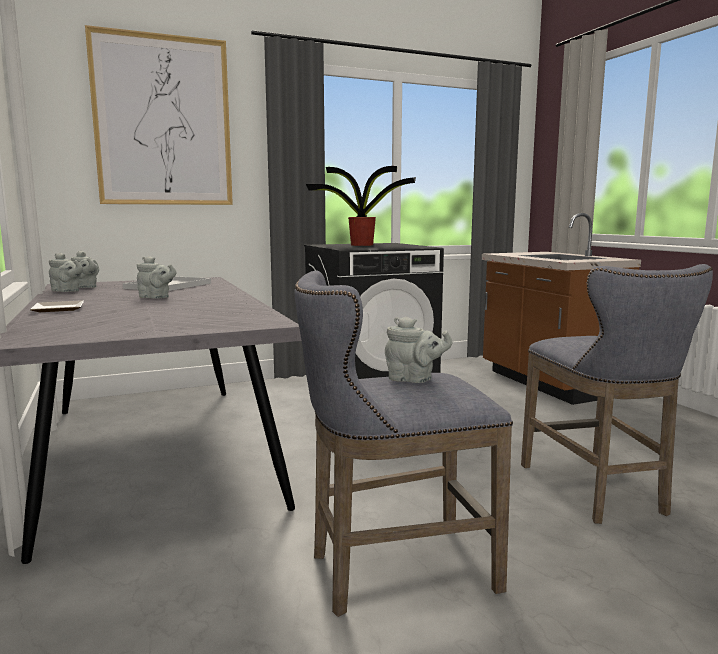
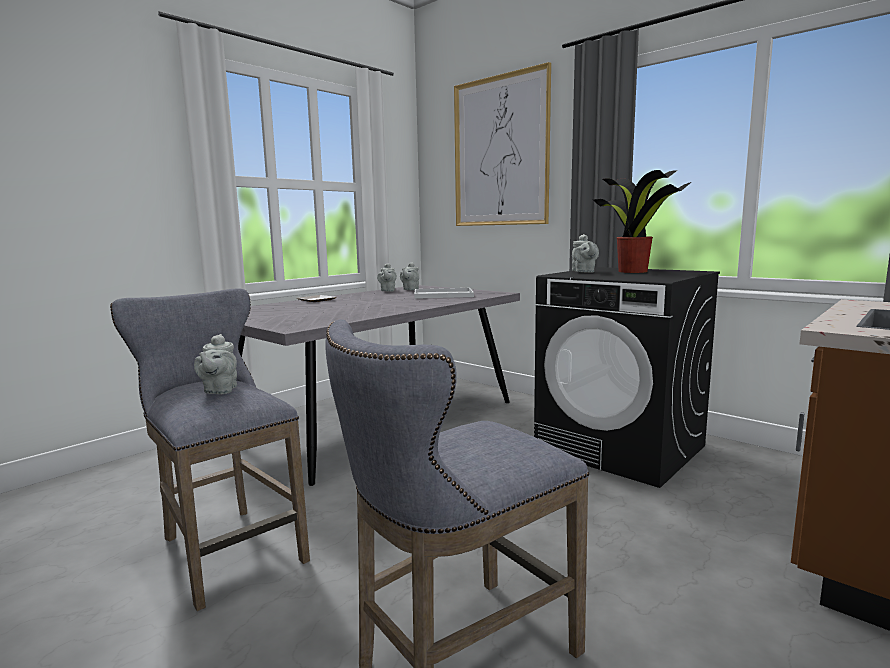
camera: 65 degrees right, 0 degrees up
grey teapot [137,256,177,299] -> grey teapot moved to [572,234,599,273]

